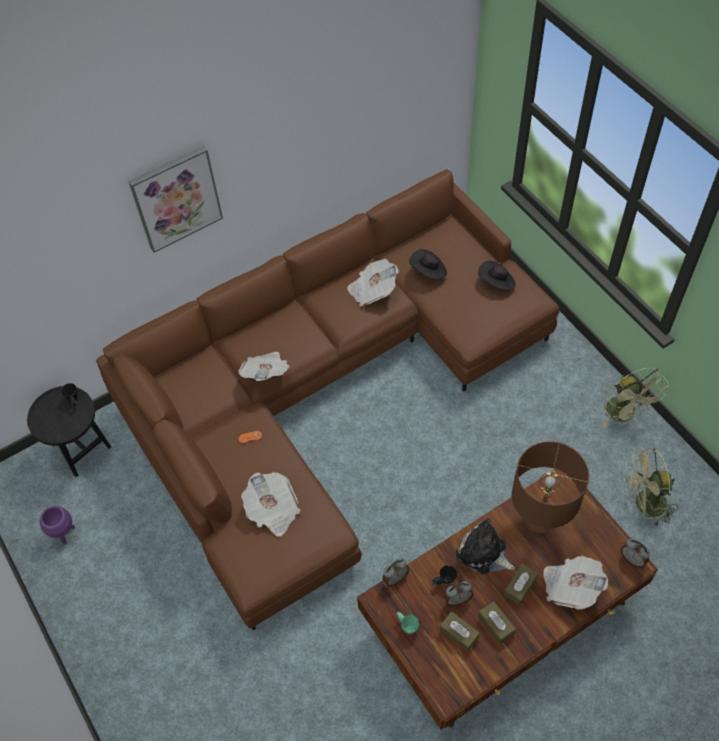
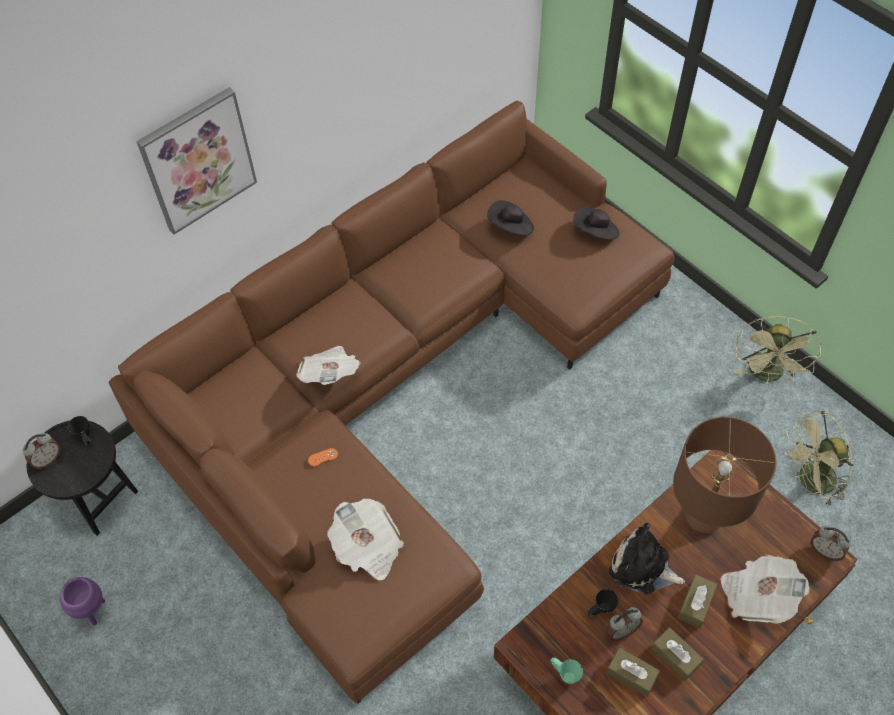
camera: 10 degrees left, 0 degrees up
newspaper [347,259,399,306] -> none
alarm clock [382,558,409,587] -> alarm clock moved to [23,433,60,469]
green fan [603,368,669,428] -> green fan turned 45 degrees clockwise [734,316,822,383]

